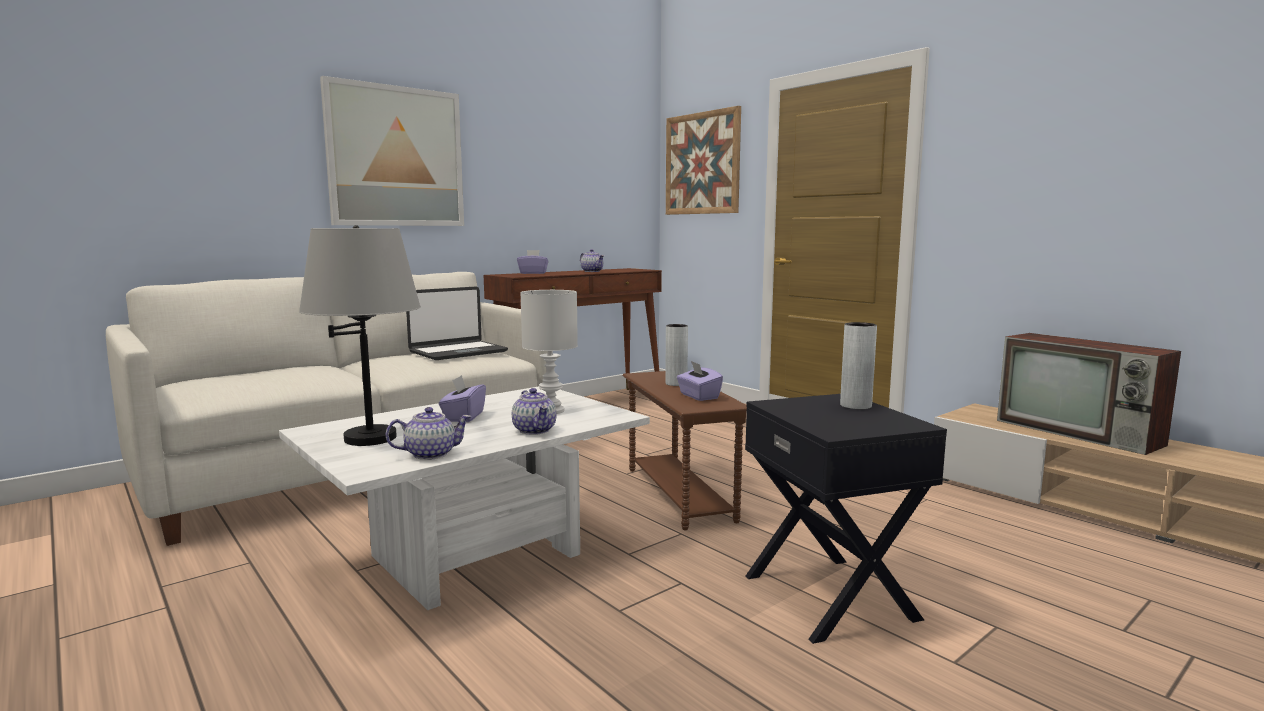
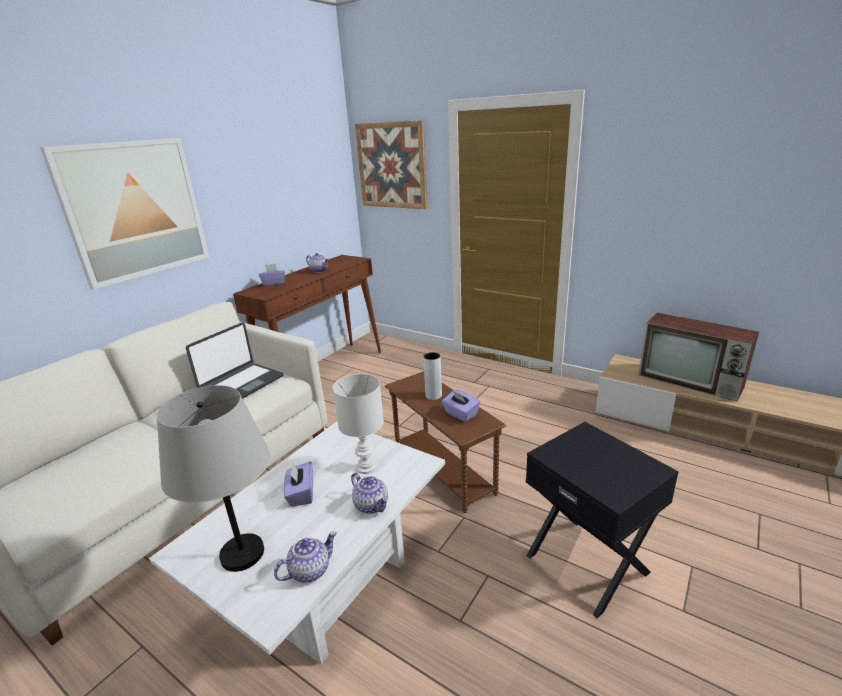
camera: 15 degrees left, 15 degrees up
grey vase [840,322,877,409] -> none

